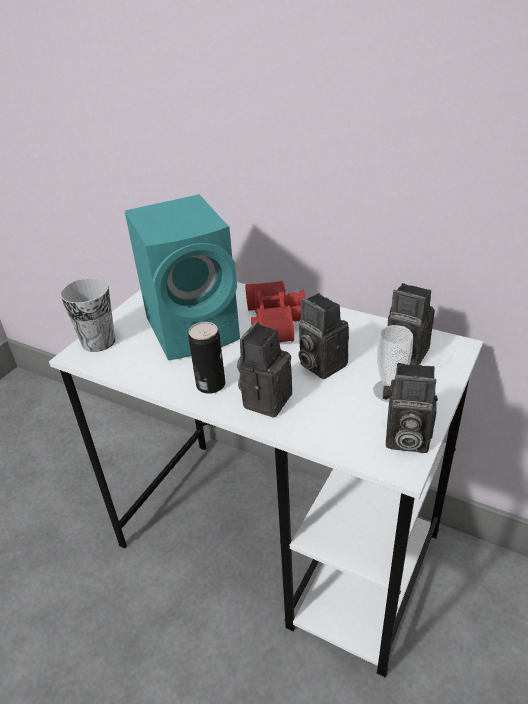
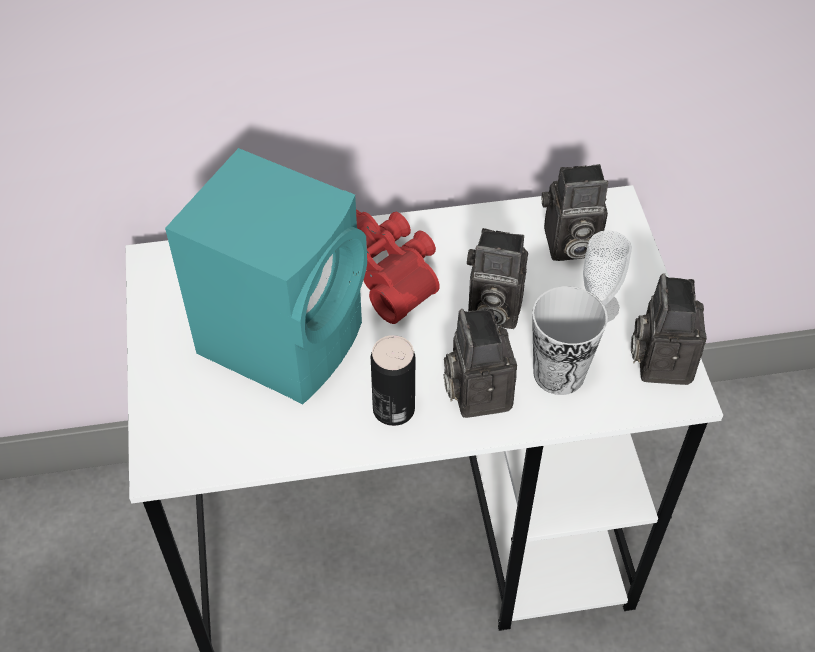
camera: 40 degrees left, 15 degrees up
cup [60,278,115,352] -> cup moved to [532,286,608,395]
camera [383,363,438,453] -> camera turned 120 degrees clockwise [631,273,707,385]

